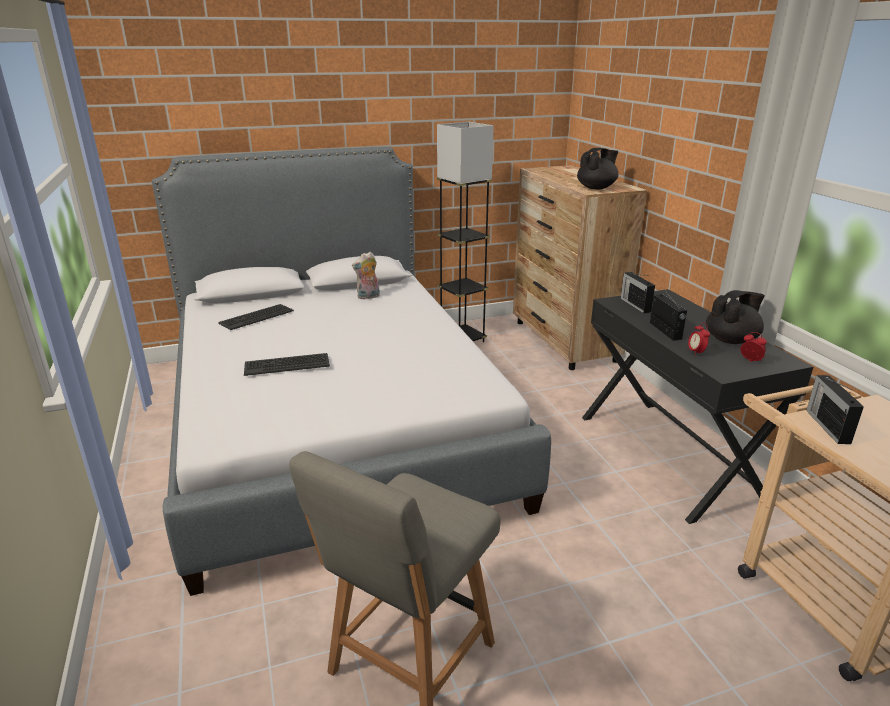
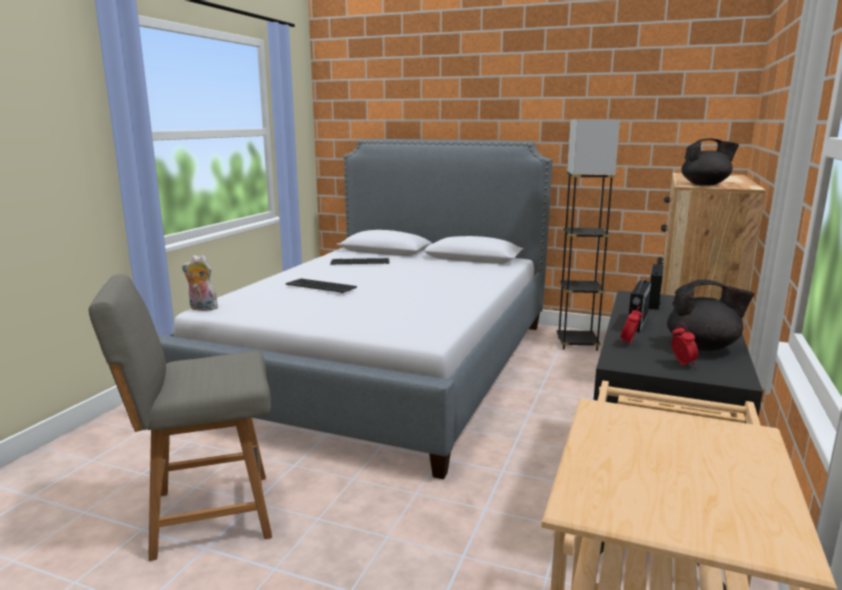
camera: 40 degrees right, 10 degrees down
plush toy [352,252,380,299] -> plush toy moved to [182,255,218,311]
radio [806,375,864,444] -> none

